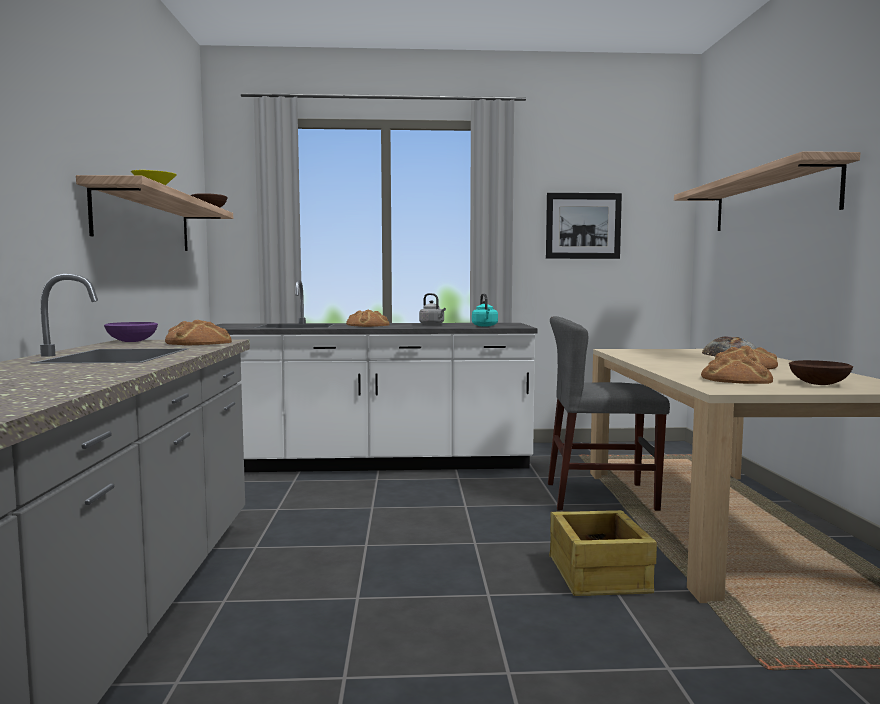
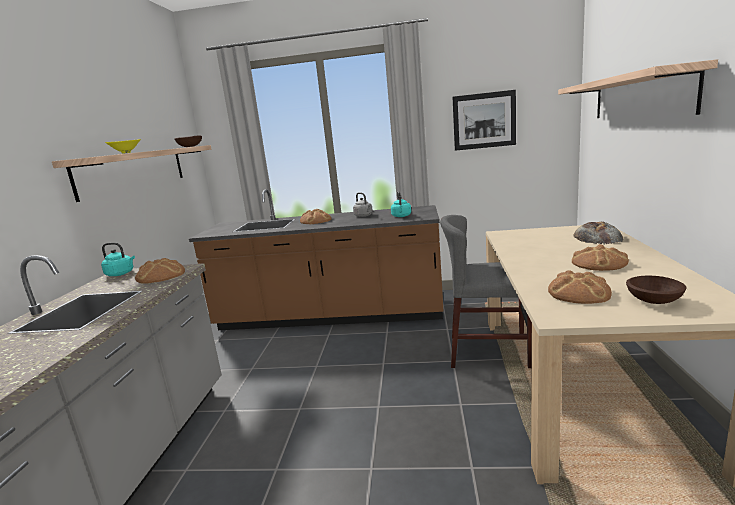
camera: 10 degrees right, 10 degrees up
purple bowl [104,322,158,342] -> turquoise kettle [101,242,135,276]
white counter [216,280,538,472] -> brown counter [189,189,443,330]
crate [549,510,657,596] -> none

